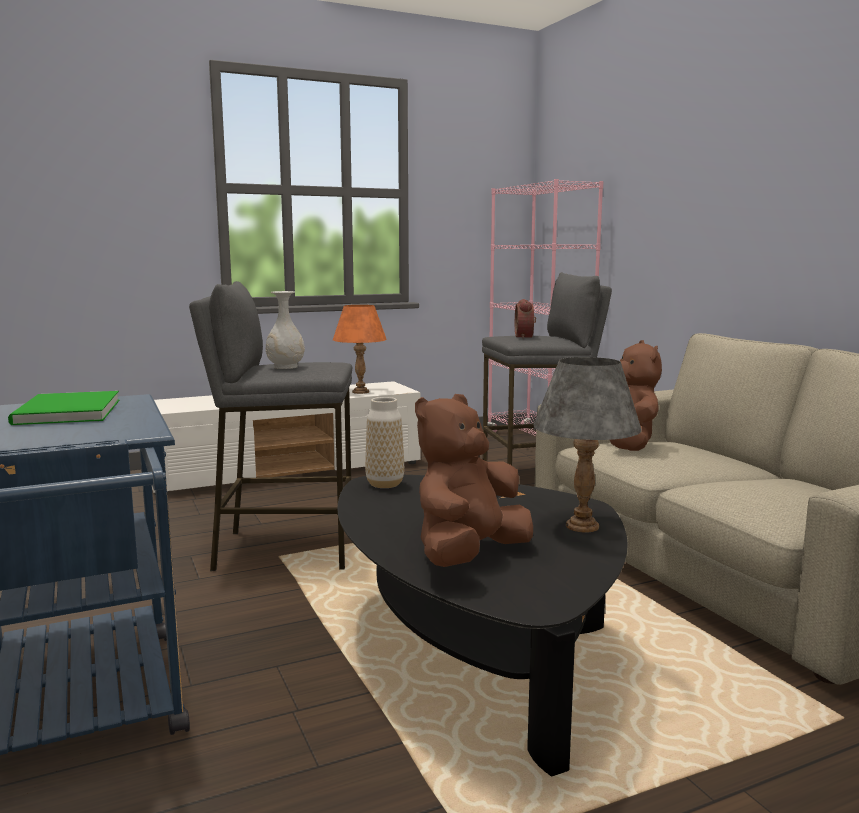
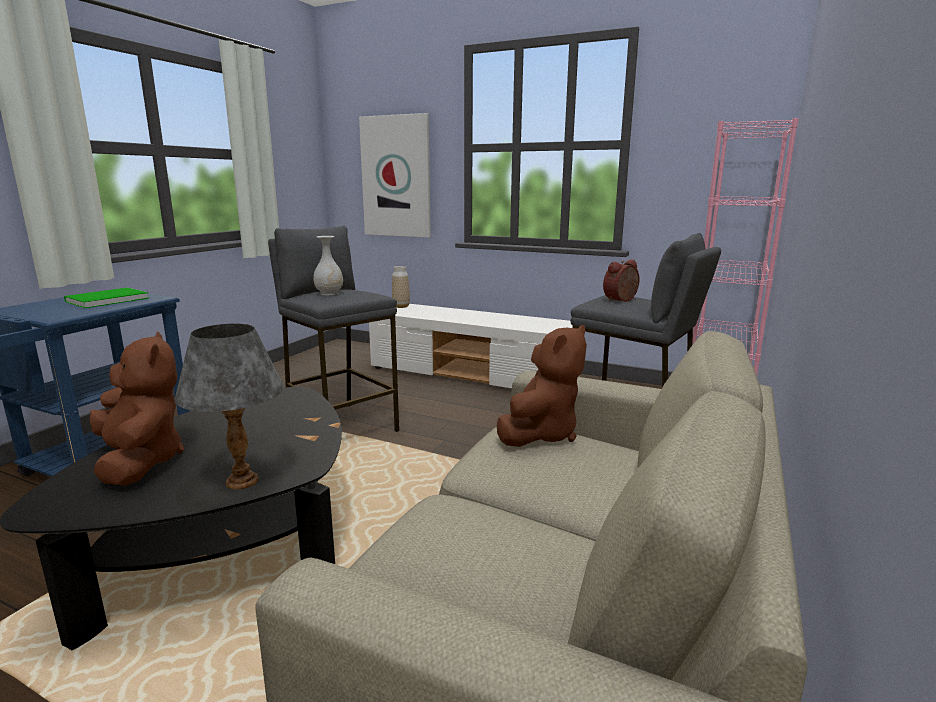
camera: 50 degrees right, 5 degrees up
orange table lamp [333,305,387,394] -> none
vase [365,397,404,488] -> vase moved to [392,266,410,308]
brown plush toy [415,394,533,567] -> brown plush toy turned 60 degrees clockwise [90,331,184,486]
none -> picture [359,113,431,238]

